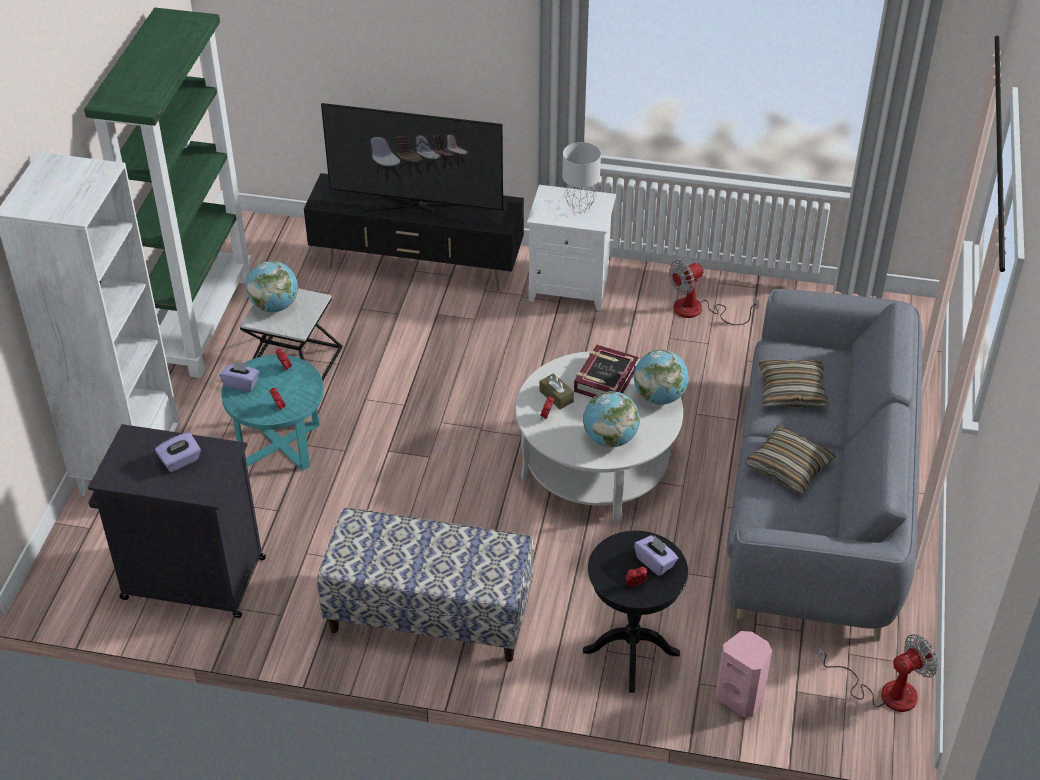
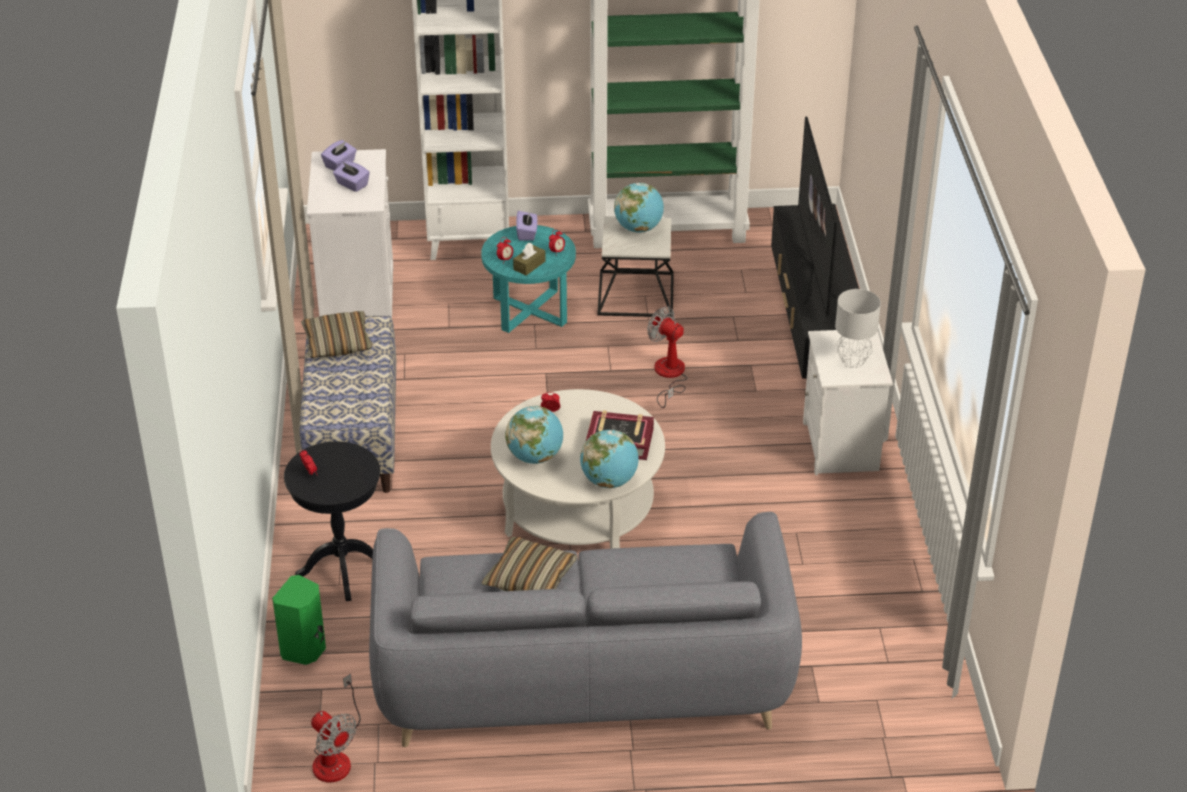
camera: 75 degrees right, 5 degrees down
black cabinet [88,424,266,618] -> white cabinet [307,149,394,318]
brown tissue box [539,374,574,409] -> brown tissue box moved to [513,243,546,276]
purple tissue box [634,535,678,576] -> purple tissue box moved to [321,140,357,171]
fan [669,260,759,325] -> fan moved to [647,306,688,408]
pink speaker [716,631,772,718] -> green speaker [272,575,326,665]
pillow [758,359,829,407] -> pillow moved to [301,311,372,358]

